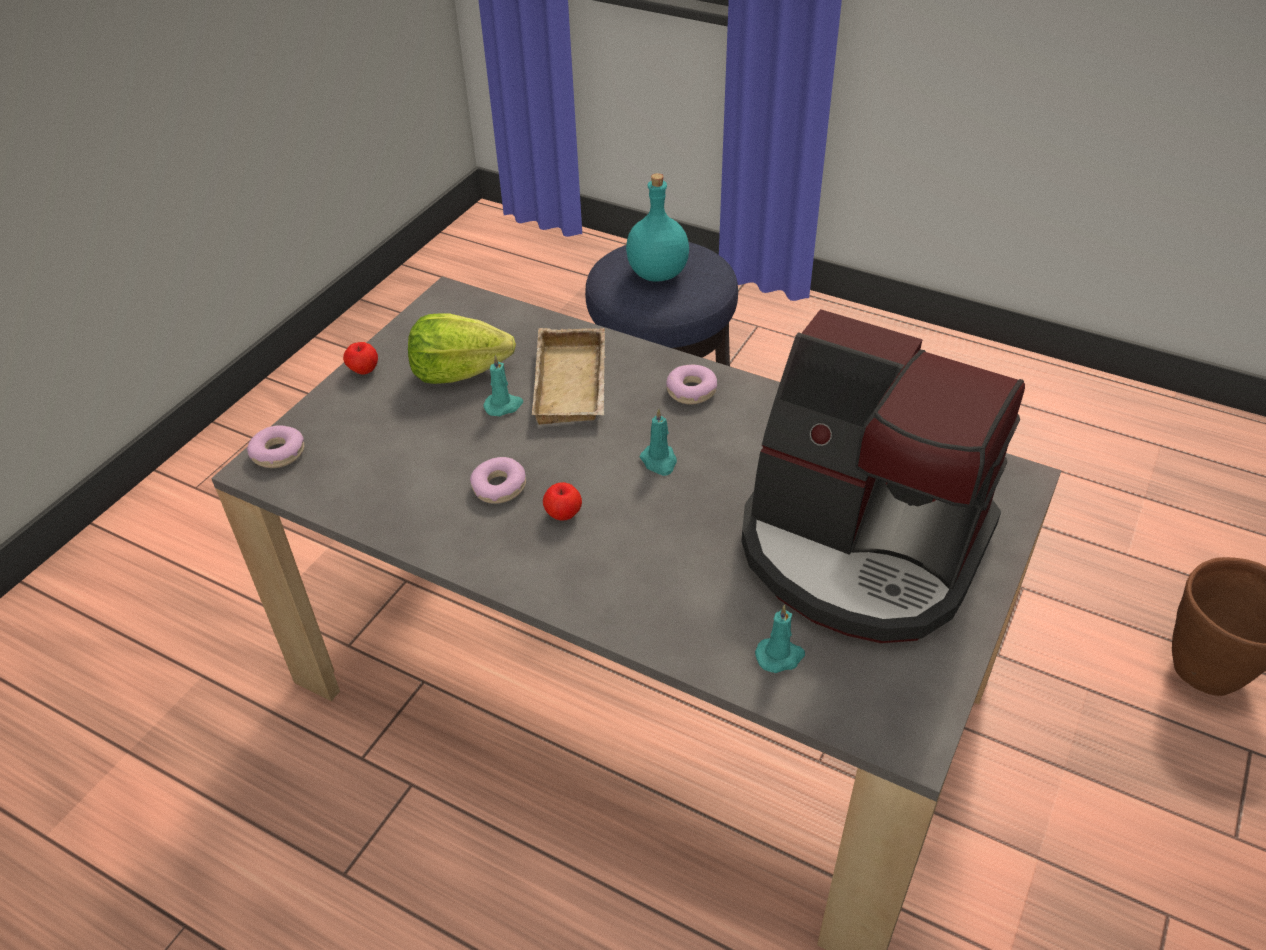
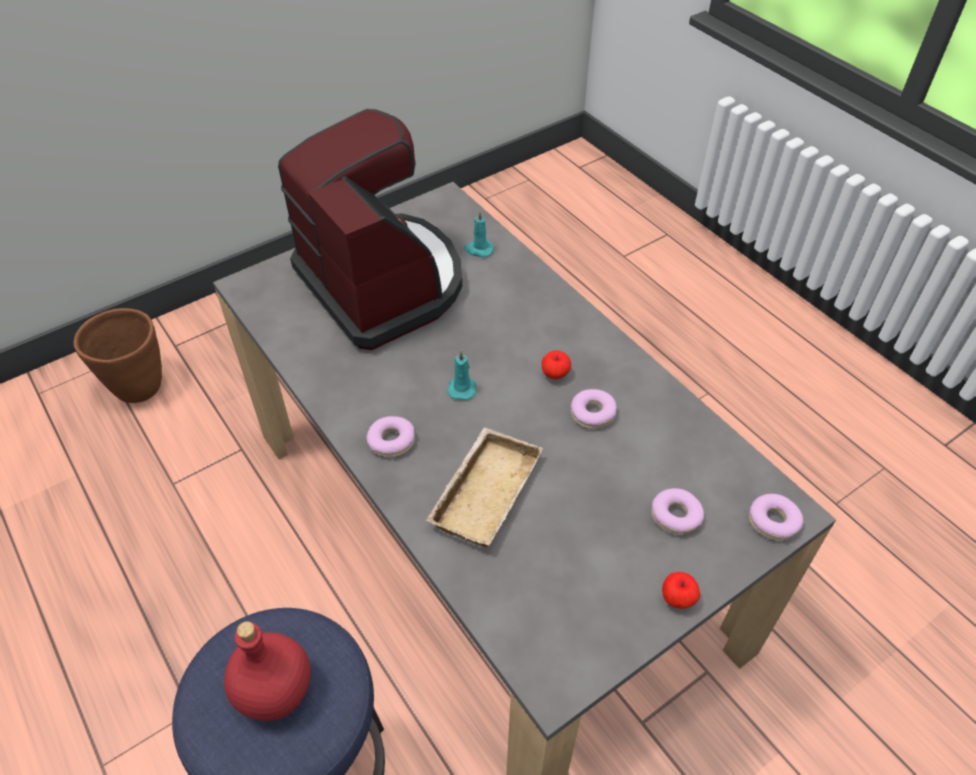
camera: 155 degrees left, 5 degrees up
lettuce [408,313,516,384] -> none
turquoise candle [483,355,523,416] -> none
turquoise bottle [626,173,689,282] -> red bottle [224,621,311,721]
none -> donut [651,488,704,535]

